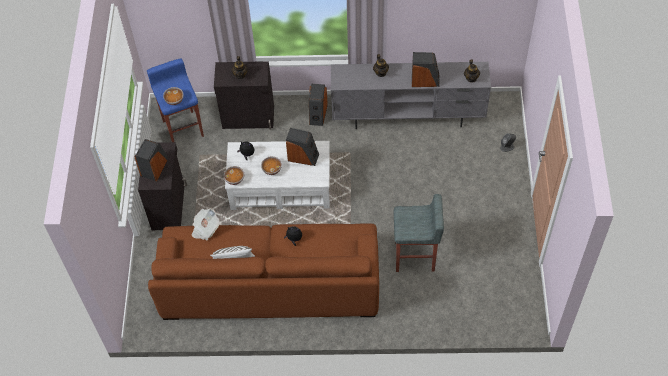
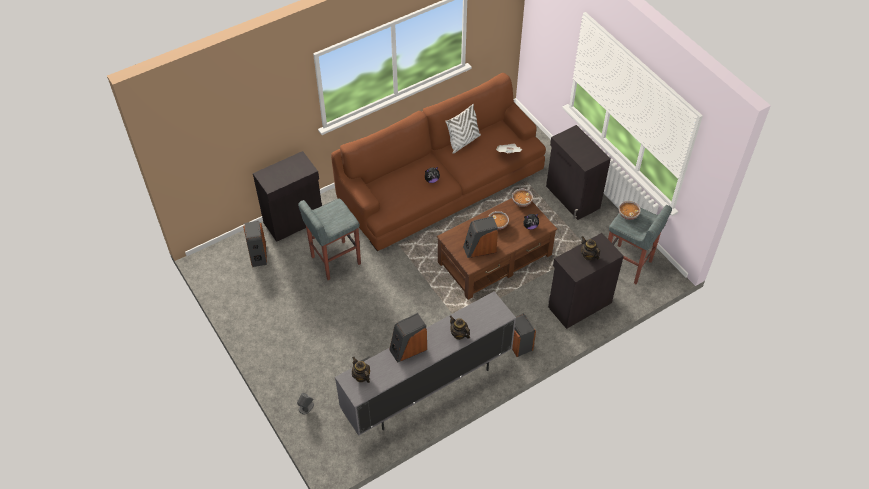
camera: 145 degrees right, 5 degrees down
speaker [135,139,168,181] -> speaker moved to [243,221,267,267]
blue stool [147,58,204,142] -> grey stool [608,205,672,284]
white coffee table [225,141,330,210] -> brown coffee table [437,198,557,300]
none -> black cabinet [253,151,322,242]

